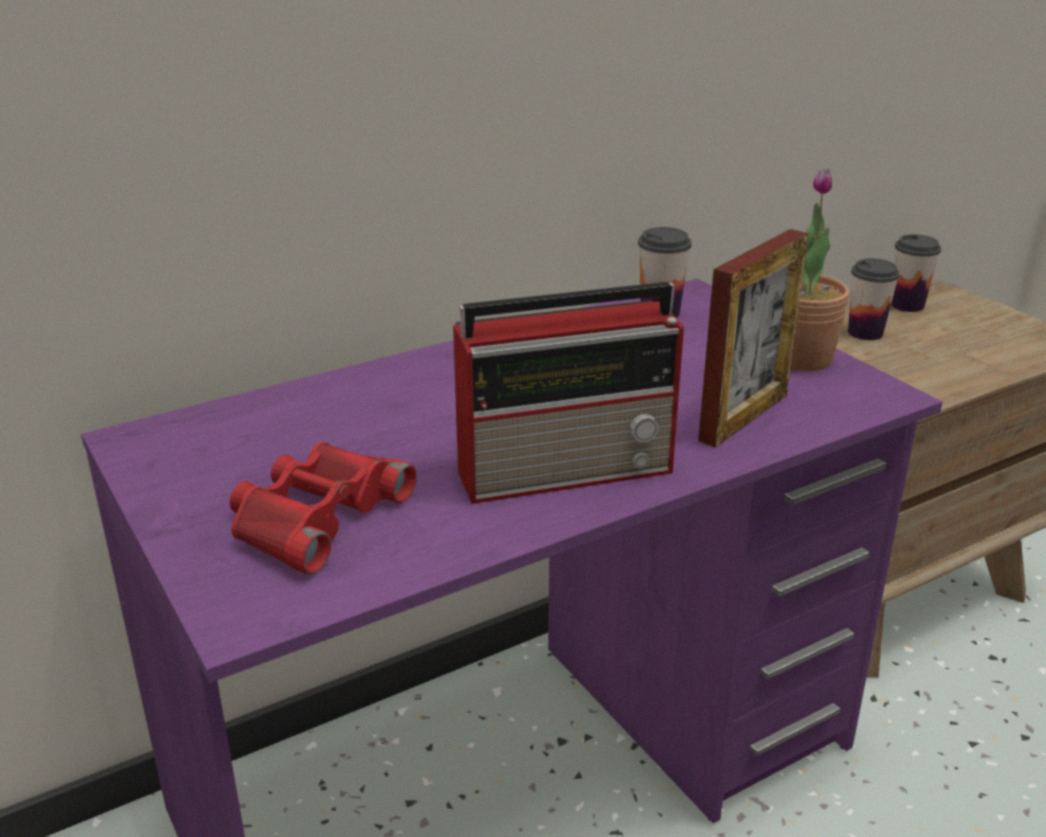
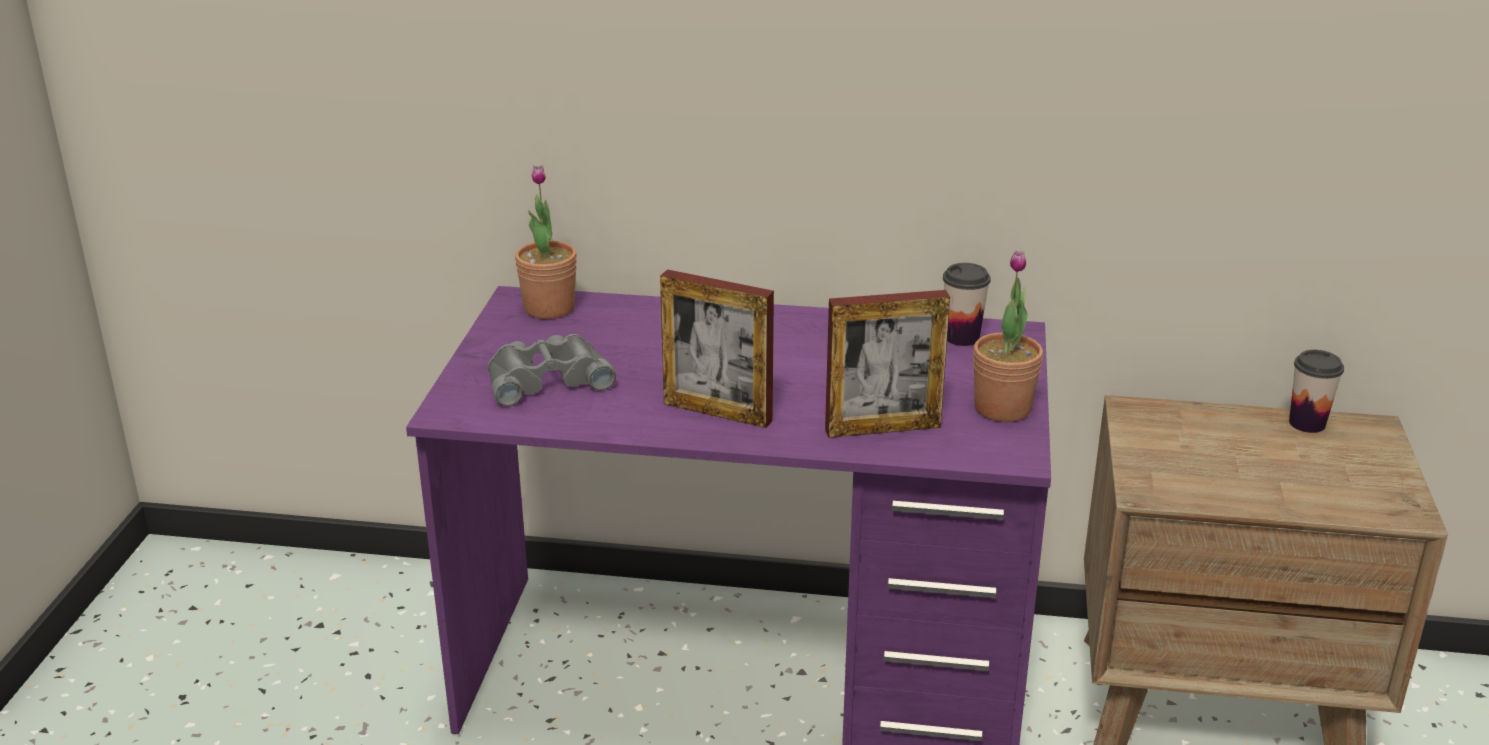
camera: 40 degrees right, 0 degrees up
red binoculars [230,442,417,575] -> grey binoculars [488,334,616,406]
radio [453,282,684,504] -> picture frame [660,269,774,428]
cup [848,258,900,340] -> none
none -> potted plant [515,165,577,319]

